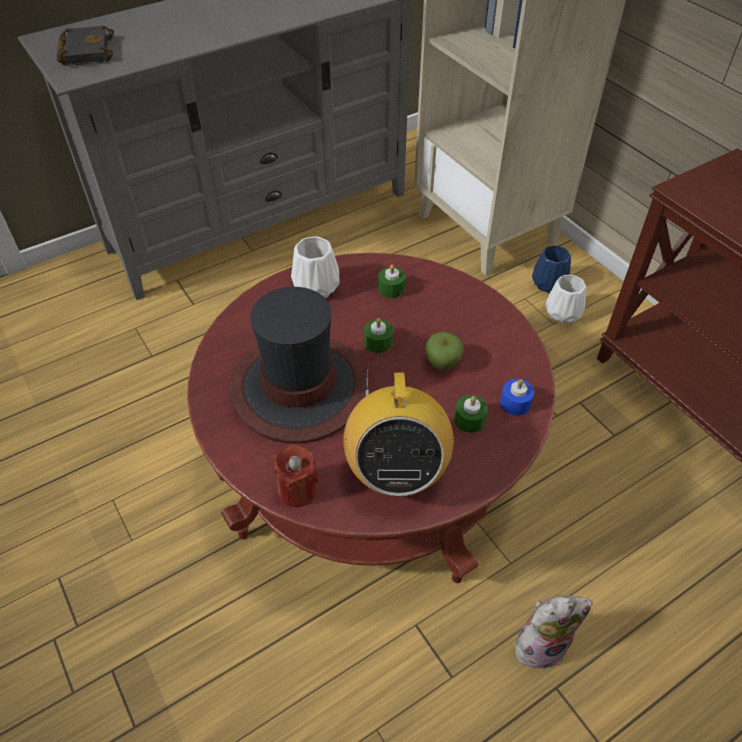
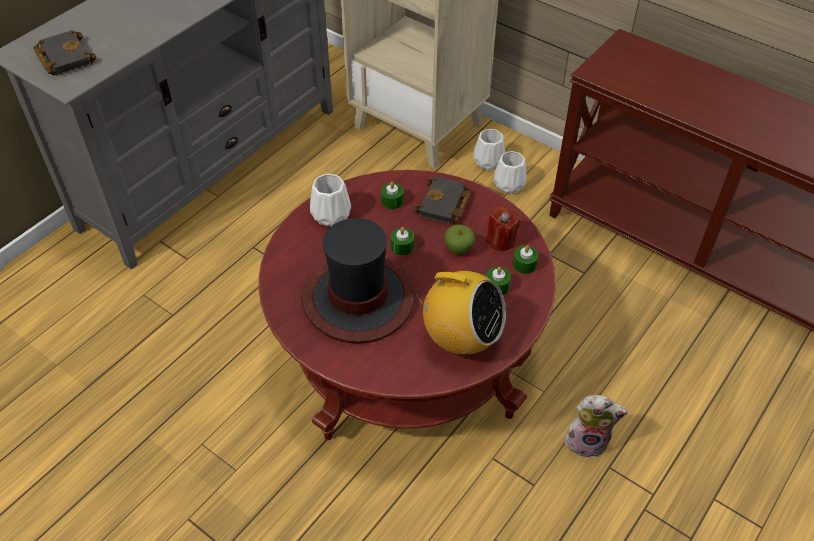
camera: 20 degrees left, 0 degrees up
red candle [273,445,318,507] -> red candle moved to [486,207,520,251]
radio [343,368,454,496] -> radio turned 45 degrees counterclockwise [415,271,506,355]
blue candle [500,379,534,416] -> green candle [513,245,538,274]
plush toy [515,596,593,669] -> plush toy turned 45 degrees clockwise [564,395,628,458]
blue vase [532,245,571,293] -> white vase [474,129,505,170]
none -> black book [413,176,472,224]

